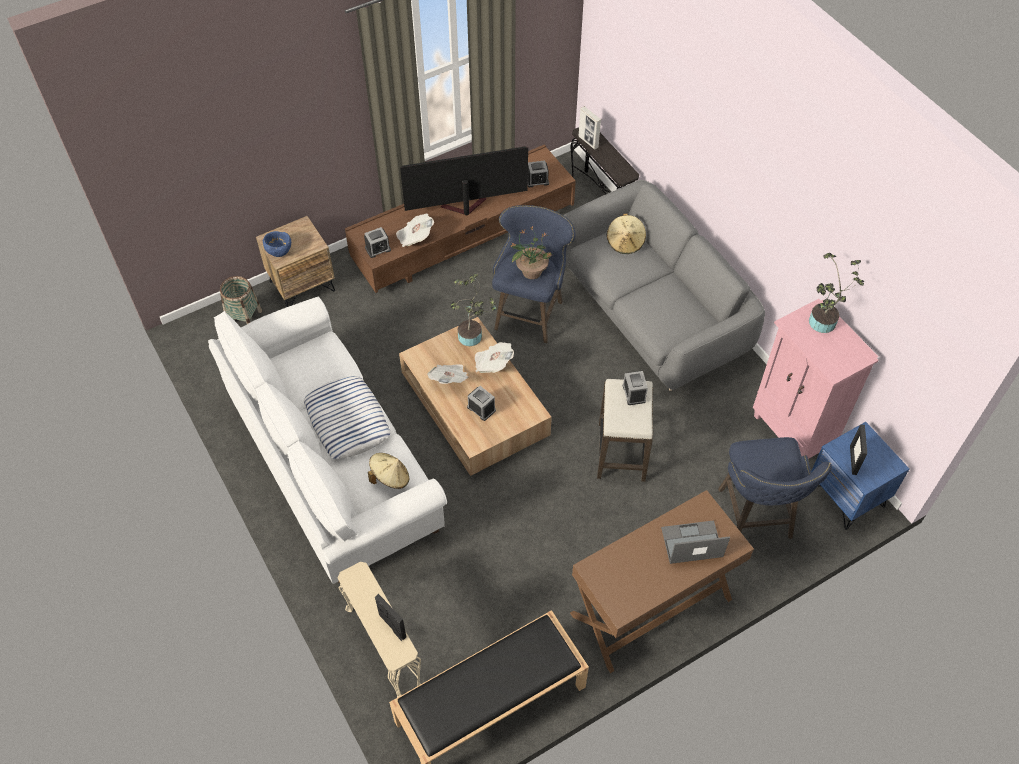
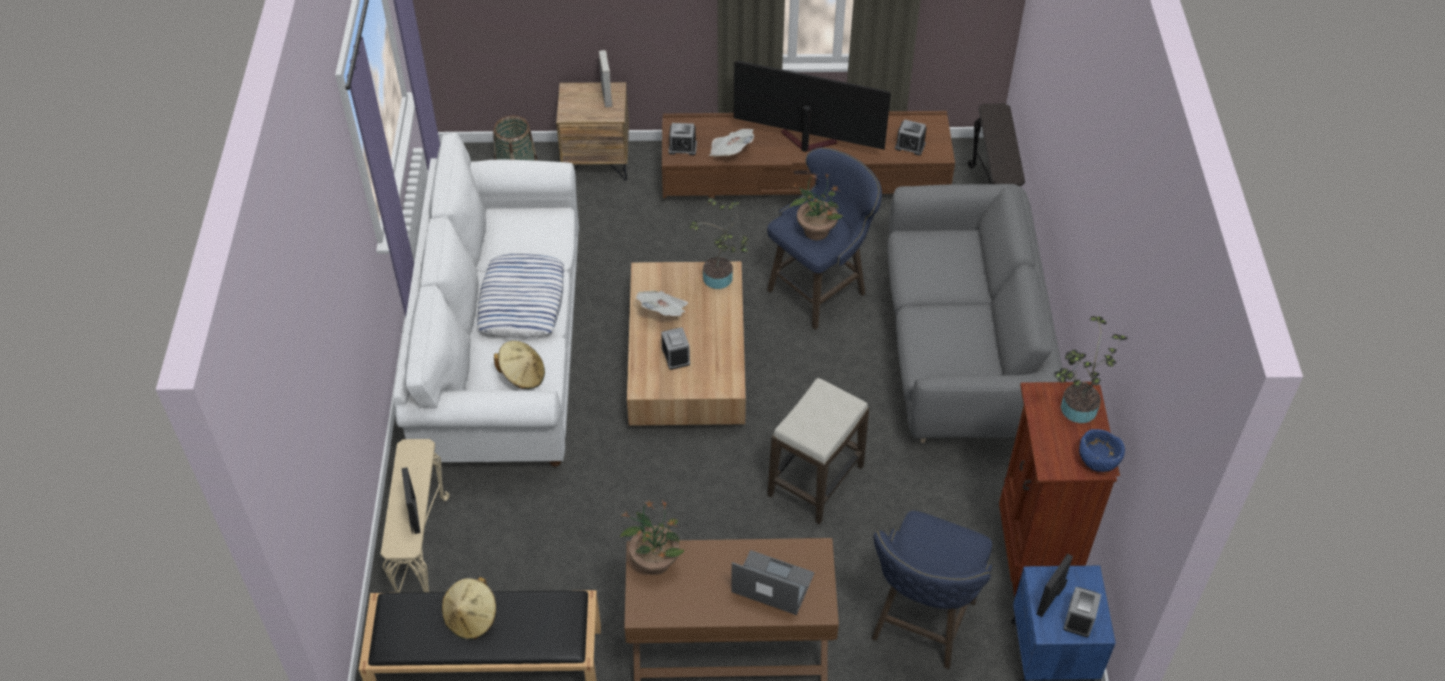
camera: 30 degrees right, 5 degrees down
blue bowl [263,231,291,257] -> blue bowl moved to [1079,429,1125,472]
newspaper [475,342,514,373] -> none
picture frame [579,106,601,149] -> picture frame moved to [599,50,613,107]
beige hat [607,214,646,254] -> beige hat moved to [442,577,497,640]
alarm clock [623,371,648,405] -> alarm clock moved to [1063,587,1101,637]
pink cabinet [753,299,879,459] -> brown cabinet [999,382,1120,596]
none -> potted plant [620,501,685,575]

